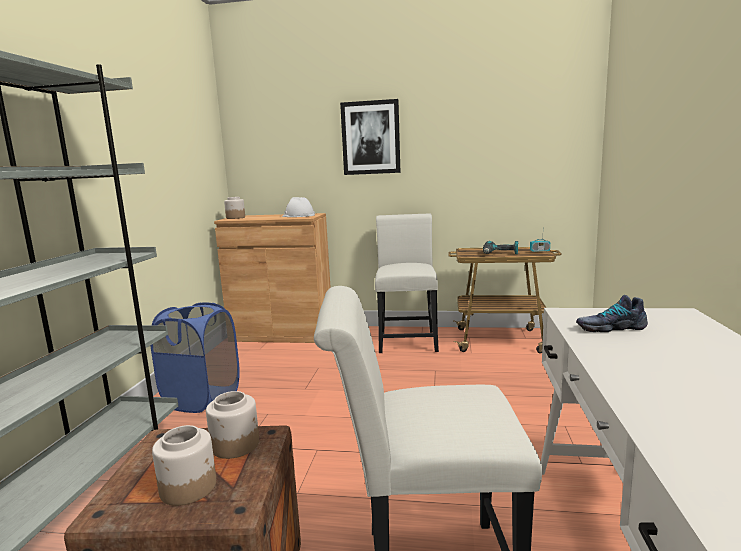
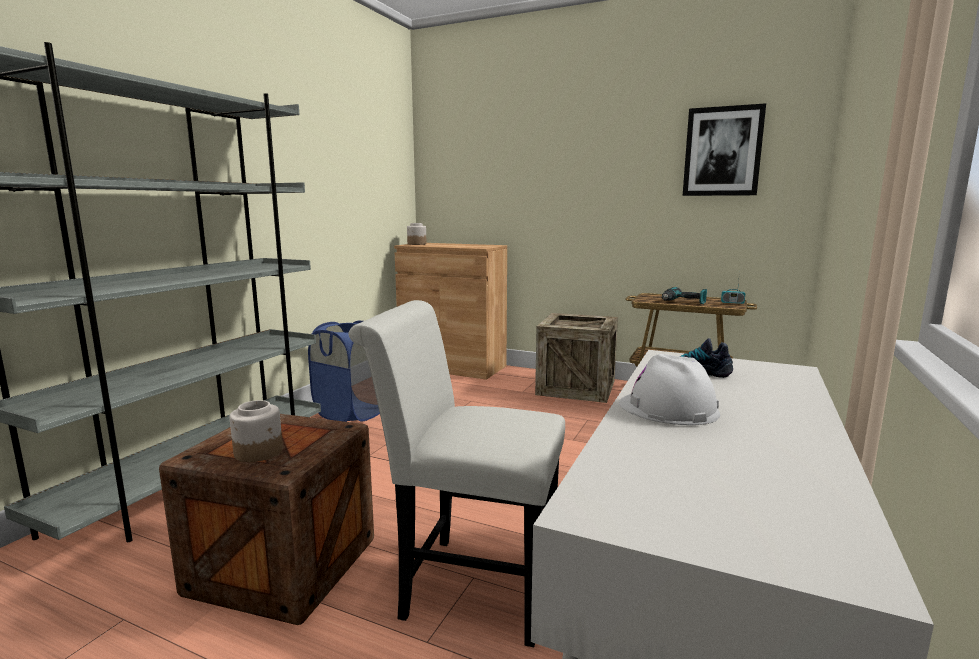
camera: 15 degrees right, 0 degrees up
jar [206,391,259,459] -> none
white hard hat [282,197,315,217] -> white hard hat moved to [619,354,720,425]
picture [340,99,401,175] -> picture moved to [683,103,766,196]
white chair [375,214,439,353] -> crate [535,313,618,403]

